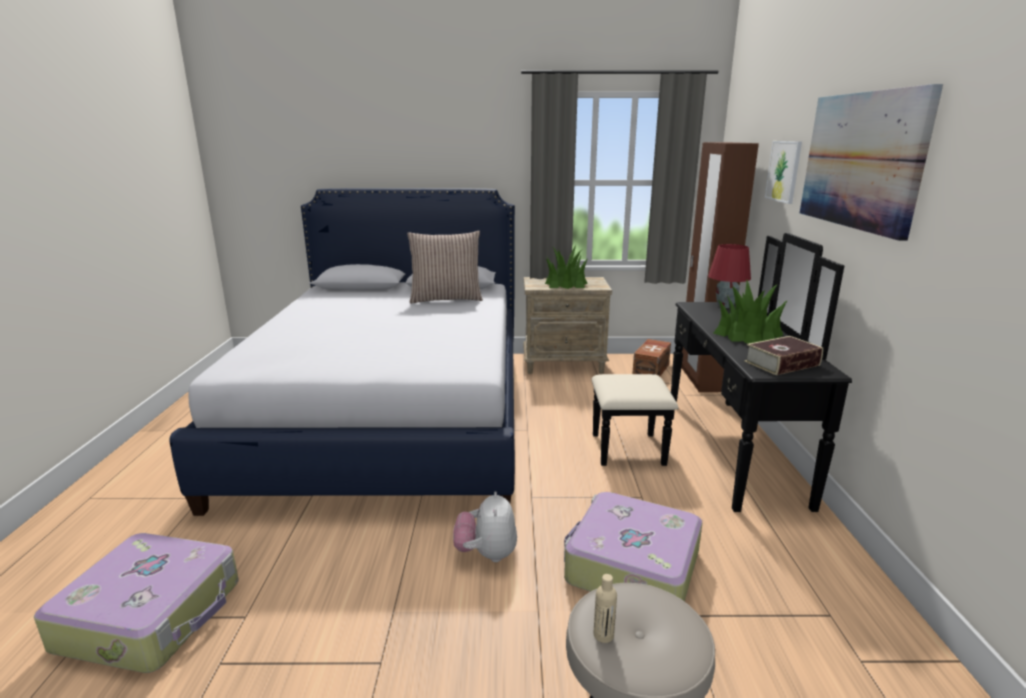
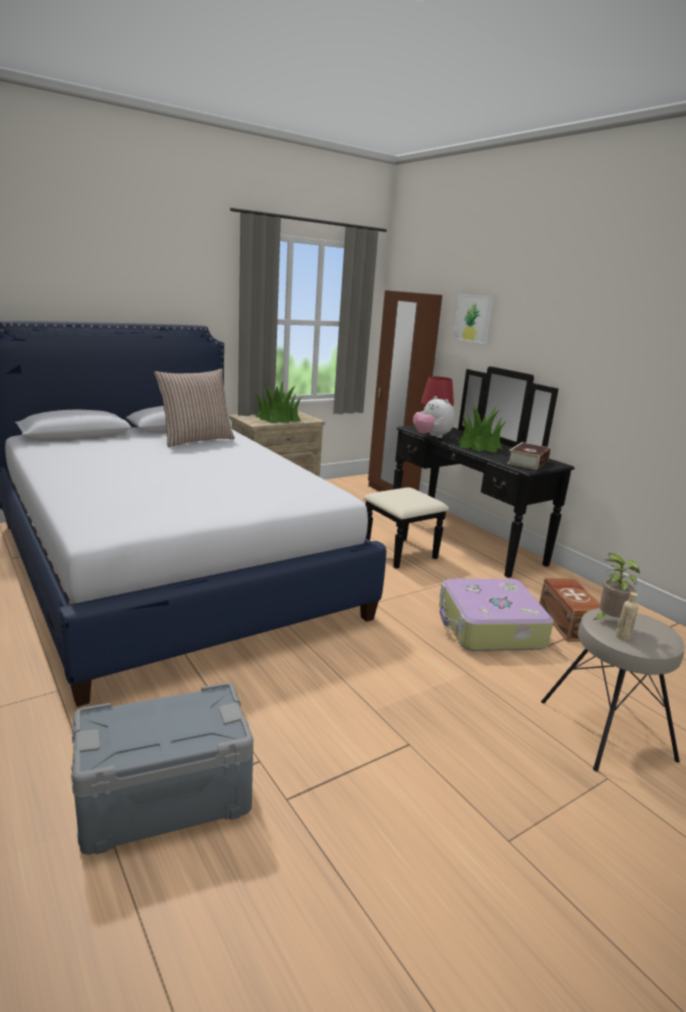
camera: 35 degrees left, 0 degrees up
suitcase [34,533,238,673] -> grey storage box [71,683,253,855]
plush toy [453,491,517,562] -> plush toy moved to [413,396,455,438]
brown storage box [632,339,671,376] -> brown storage box moved to [539,578,600,642]
picture [800,84,943,241] -> none
none -> potted plant [592,553,640,621]

